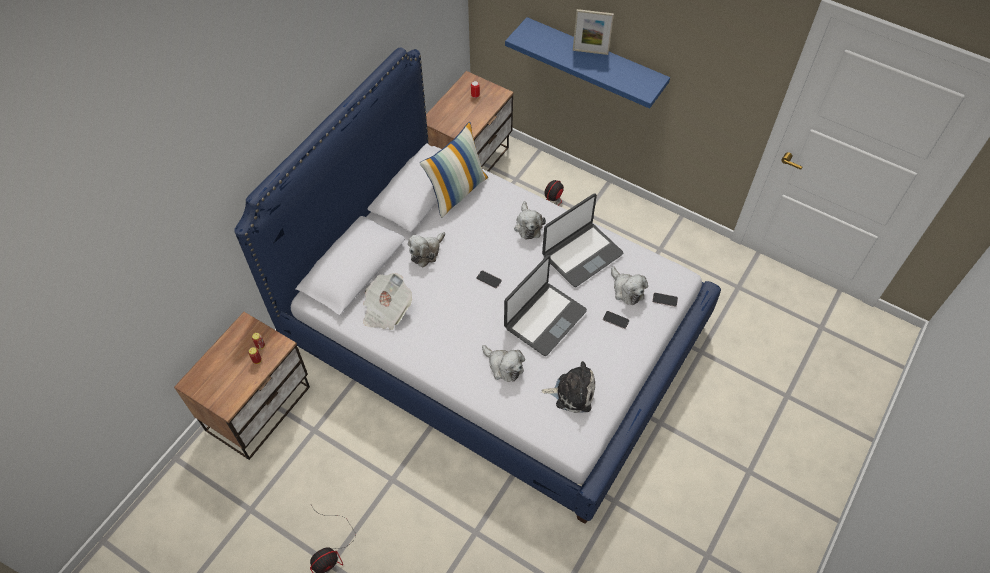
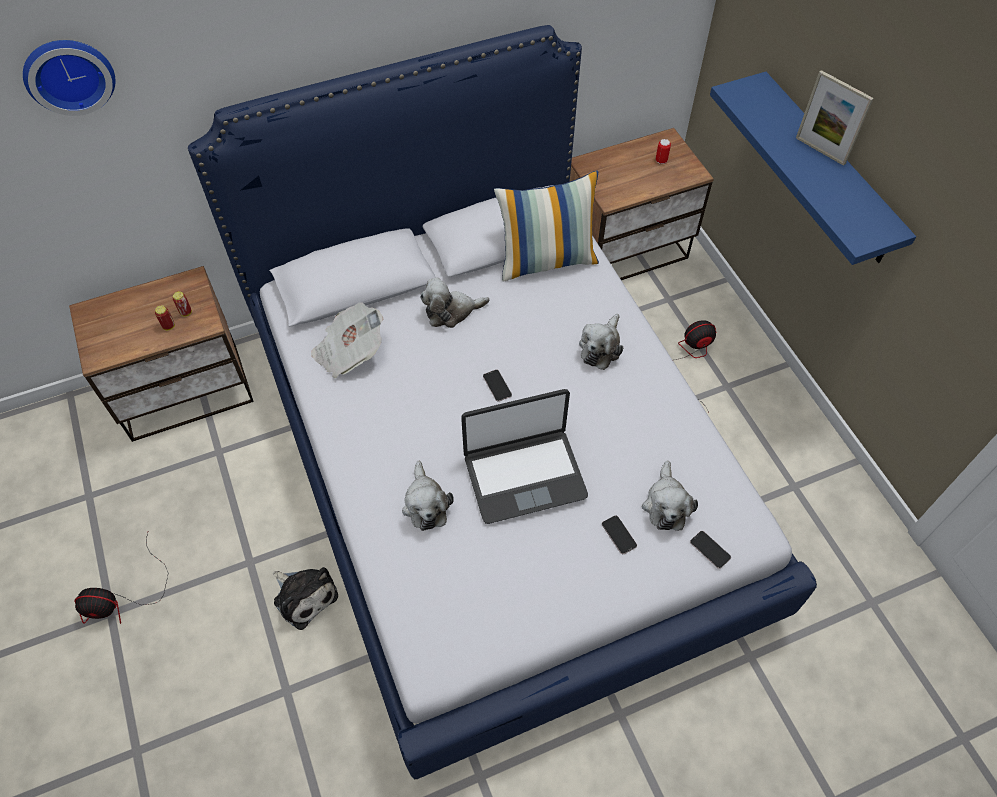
camera: 35 degrees right, 0 degrees up
plush toy [540,361,595,413] -> plush toy moved to [273,567,338,630]
laptop [542,193,623,287] -> none
none -> wall clock [23,40,116,116]

